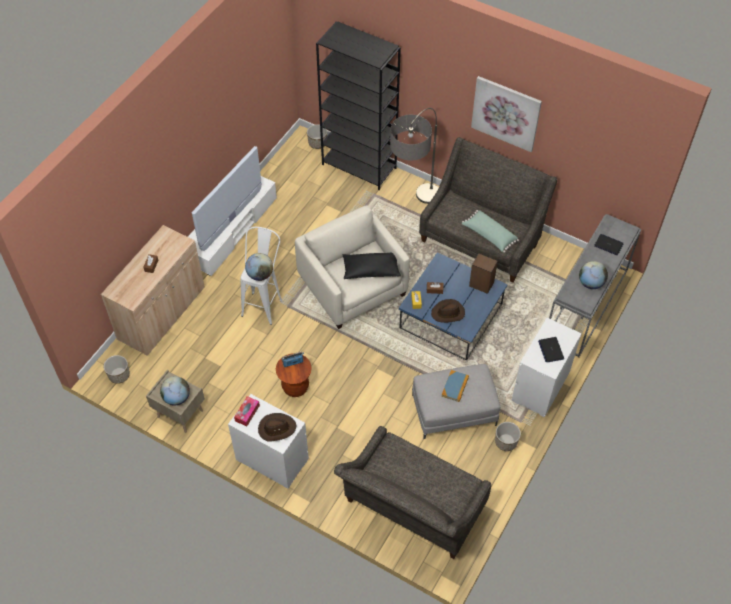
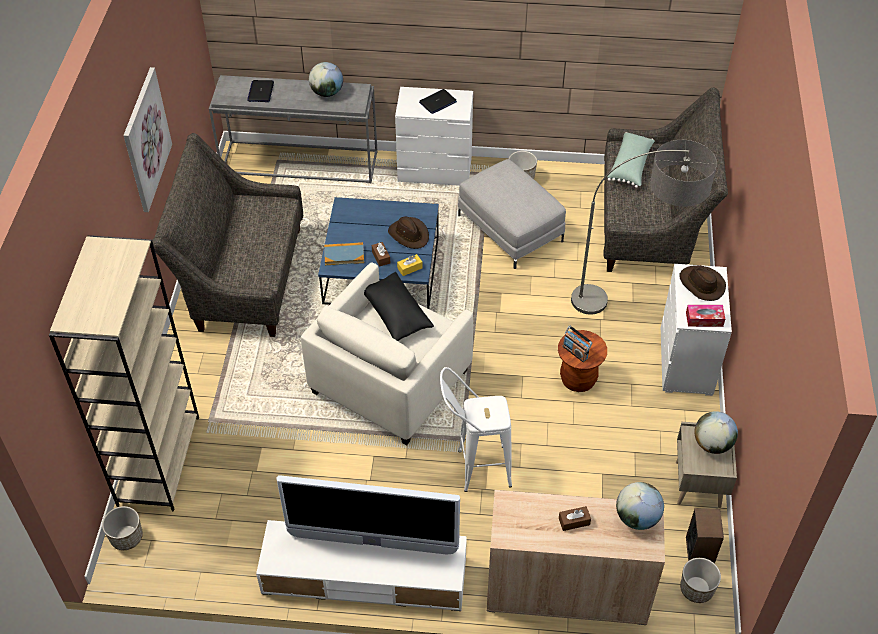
camera: 115 degrees left, 5 degrees down
globe [245,253,273,281] -> globe moved to [616,482,664,530]
black bookcase [316,21,401,191] -> beige bookcase [49,235,199,511]
floor lamp [390,108,438,204] -> floor lamp moved to [571,140,717,314]
book [441,370,469,402] -> book moved to [324,242,364,265]
green pillow [462,210,519,253] -> green pillow moved to [608,132,655,188]
speaker [469,254,498,294] -> speaker moved to [686,508,724,564]

